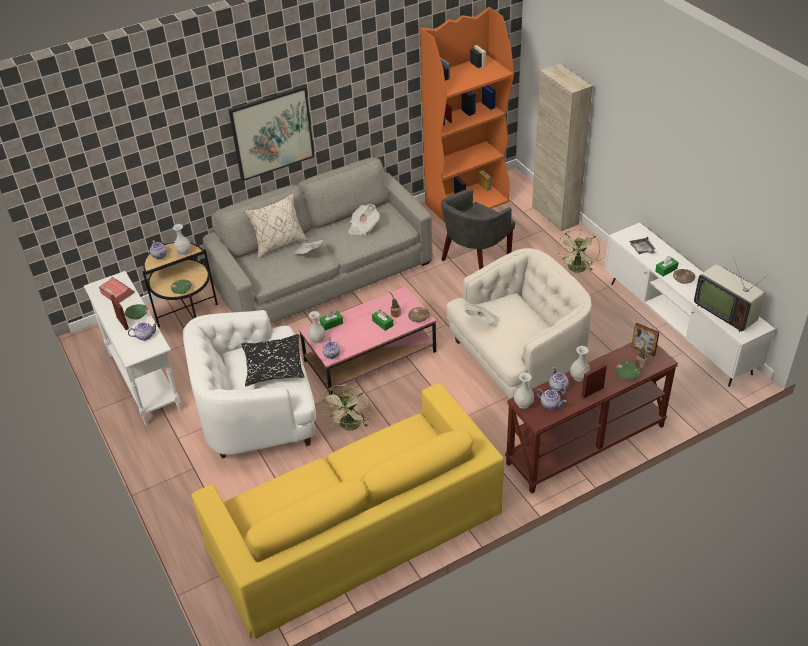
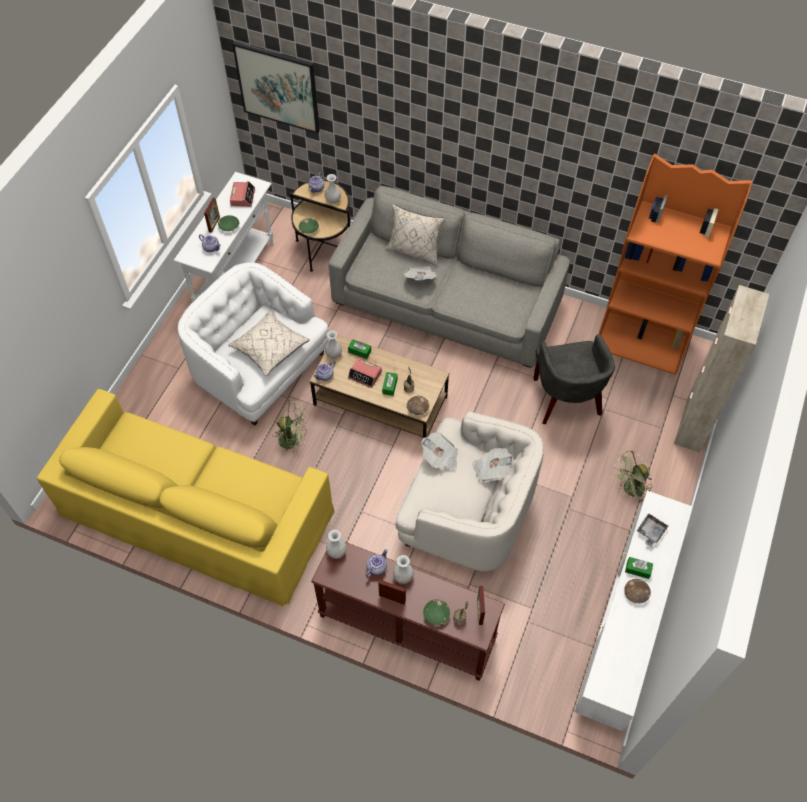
camera: 50 degrees right, 15 degrees up
picture [228,86,315,181] -> picture moved to [232,41,320,134]
black pillow [241,334,304,386] -> beige pillow [228,310,310,376]
pink coffee table [299,286,436,395] -> brown coffee table [310,335,450,438]
green fan [322,385,370,430] -> green fan turned 150 degrees counterclockwise [273,400,307,456]
newspaper [348,204,380,236] -> newspaper moved to [472,448,514,482]
grey armchair [441,189,515,270] -> grey armchair turned 105 degrees counterclockwise [533,334,615,424]
teapot [536,389,566,410] -> none
television [694,259,768,332] -> none
none -> alarm clock [348,358,382,388]

